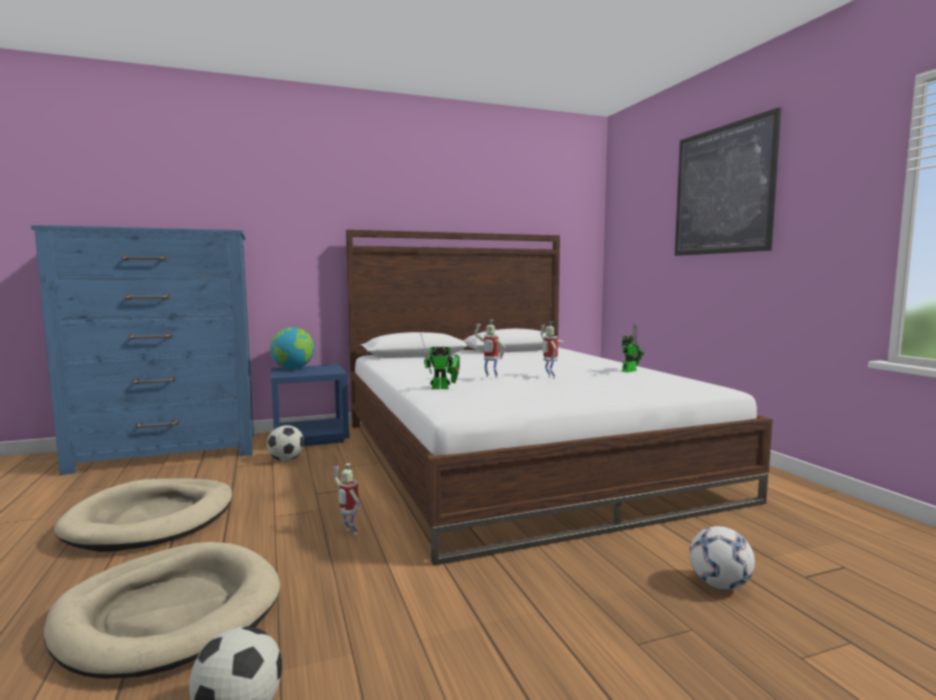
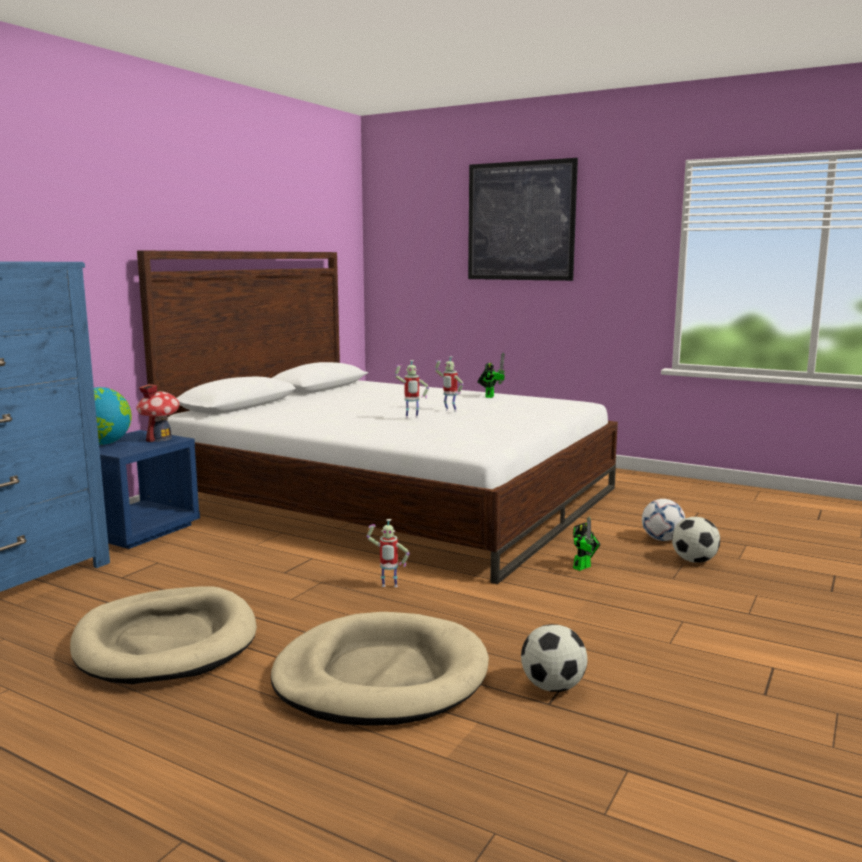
camera: 40 degrees left, 5 degrees up
football [267,425,304,461] -> football moved to [672,517,720,563]
toy robot [420,332,460,389] -> toy robot moved to [573,517,601,571]
none -> toy house [136,384,180,442]

